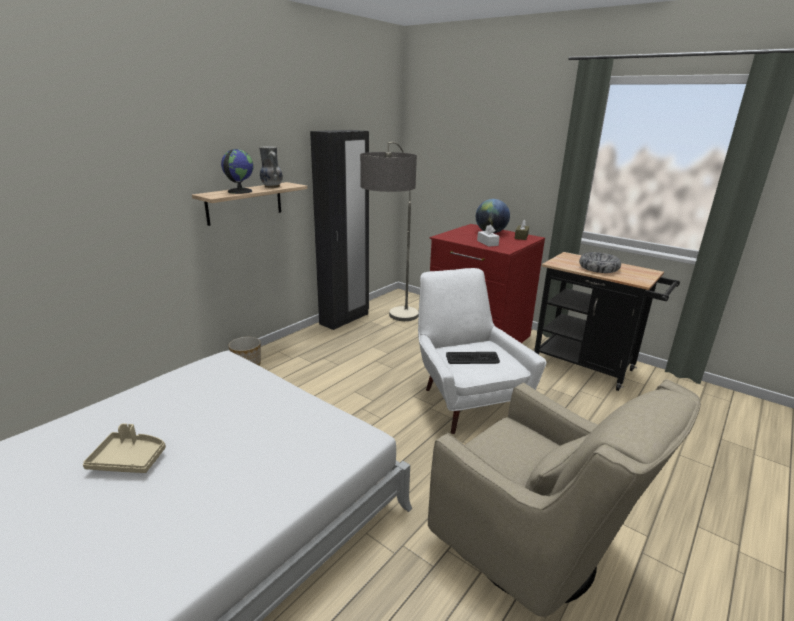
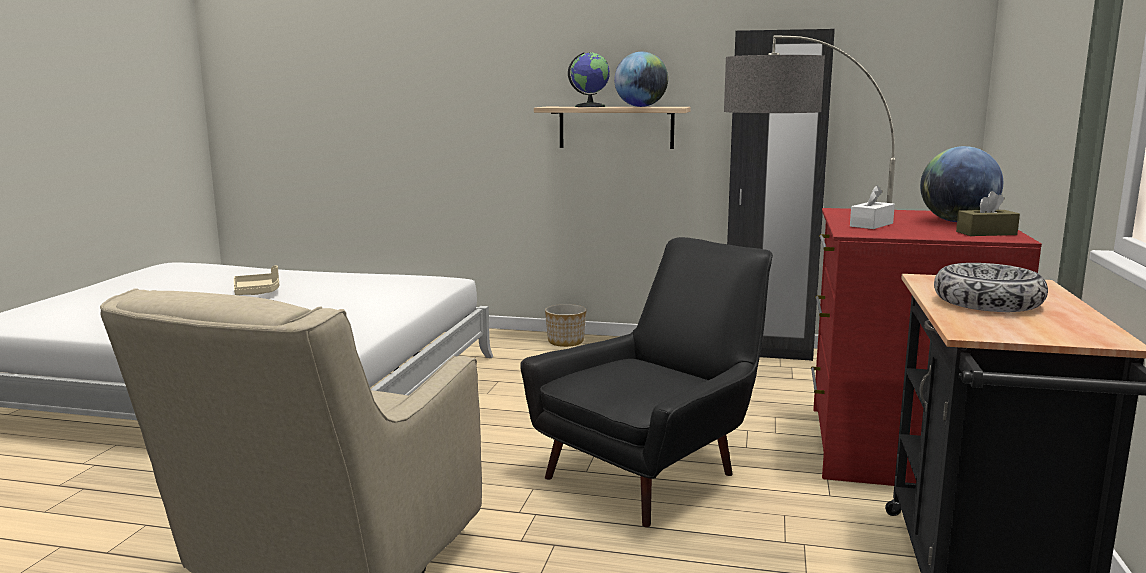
camera: 65 degrees right, 10 degrees down
vase [259,146,283,188] -> globe [614,52,668,107]
white armchair [418,268,547,434] -> black armchair [521,237,773,527]
keyboard [446,352,500,364] -> none

